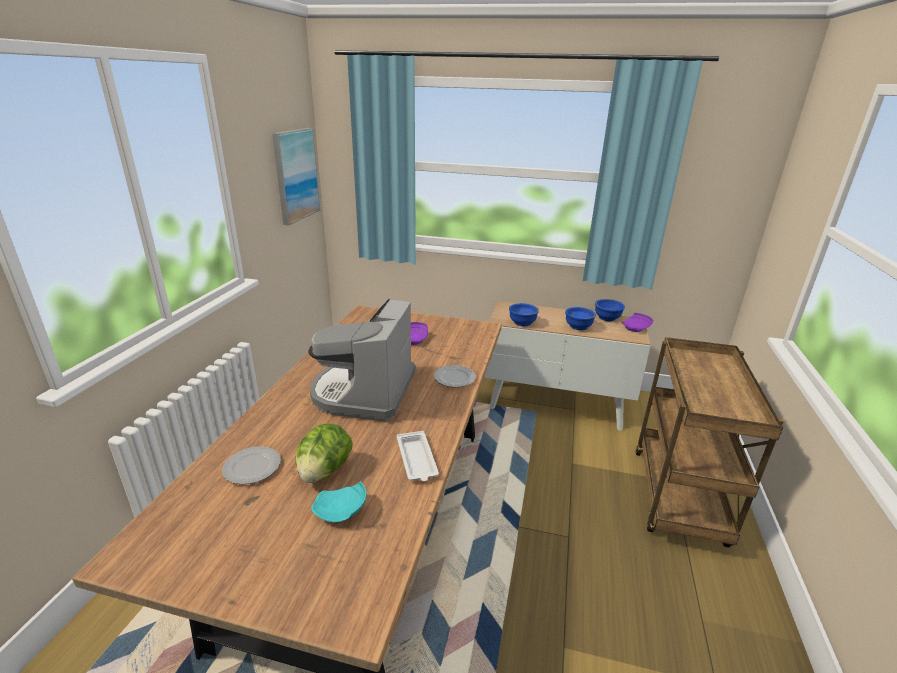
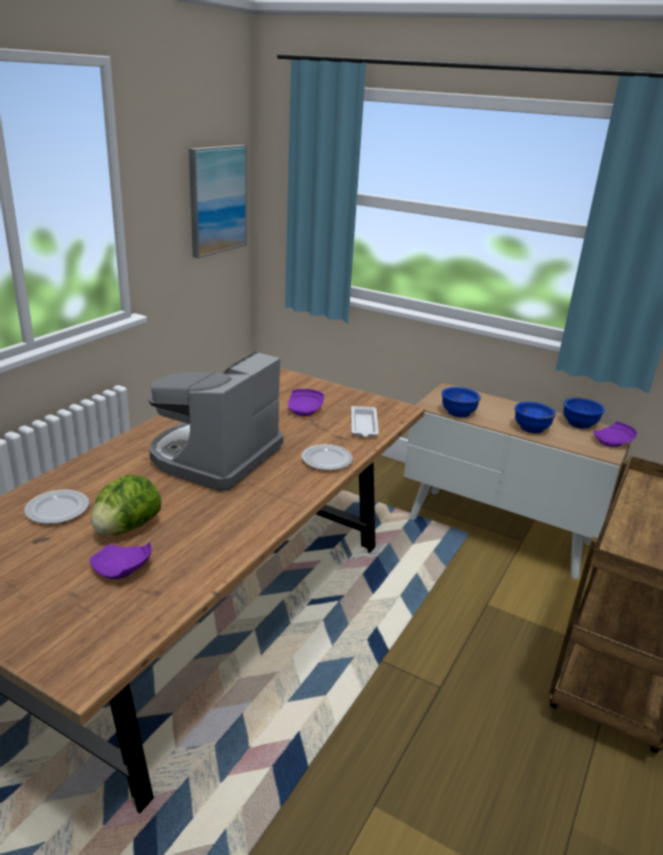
camera: 15 degrees right, 0 degrees up
turquoise plate [311,482,366,522] -> purple plate [90,542,152,579]
white tray [397,431,439,482] -> white tray moved to [351,406,379,437]

